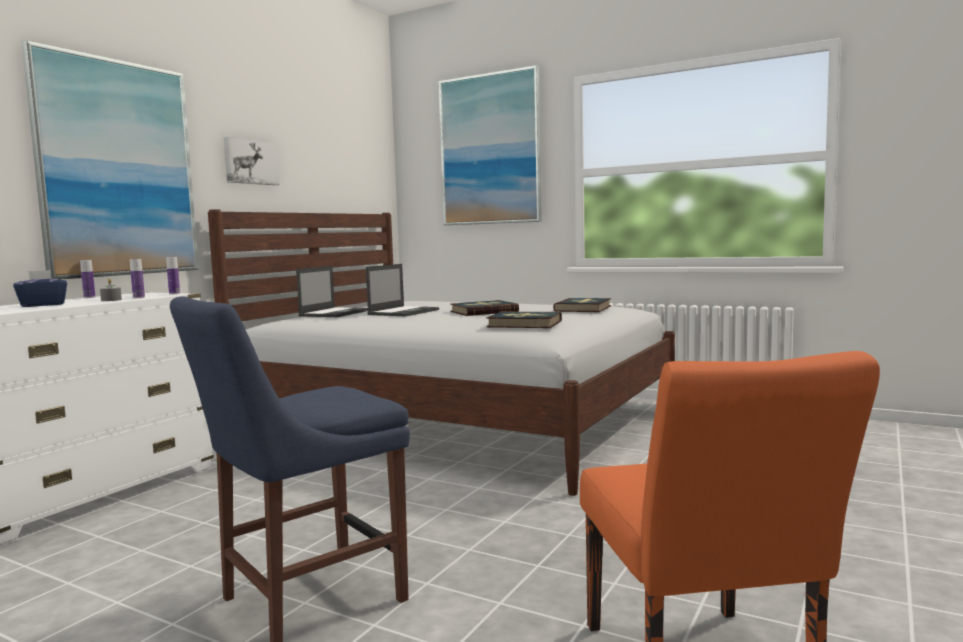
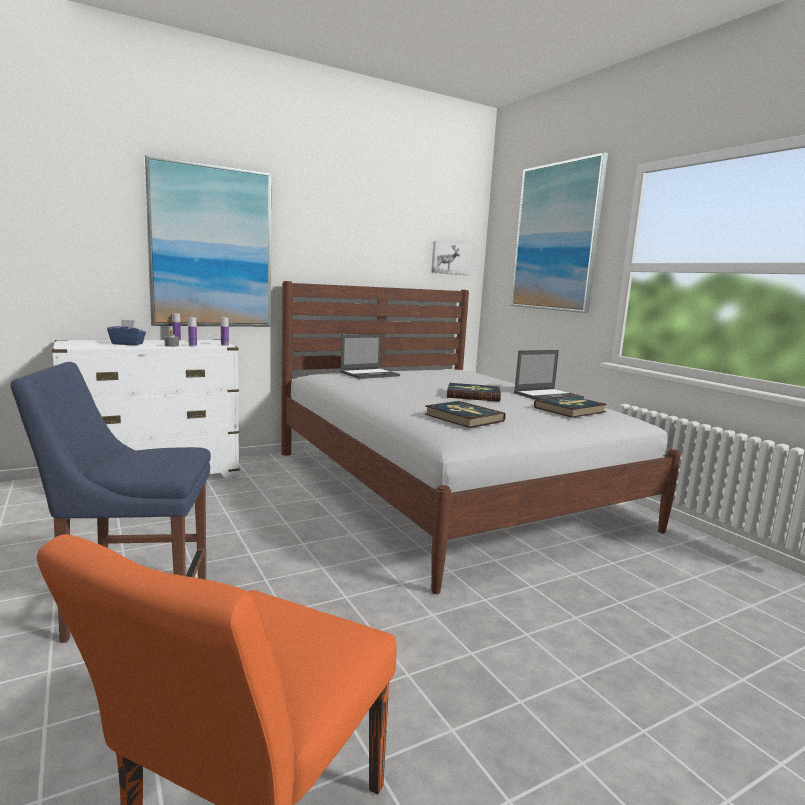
camera: 30 degrees right, 5 degrees up
picture [224,137,280,185] -> picture moved to [431,241,473,276]
laptop [366,264,439,317] -> laptop moved to [514,350,584,400]

